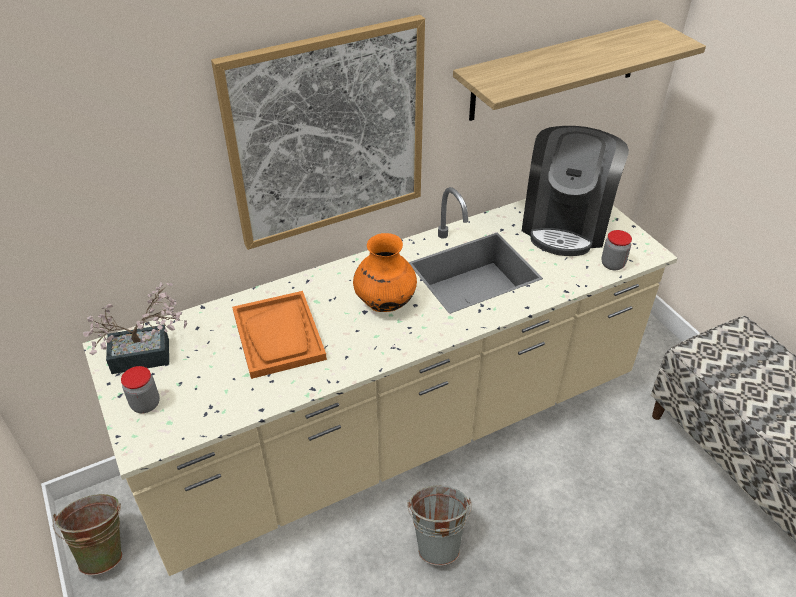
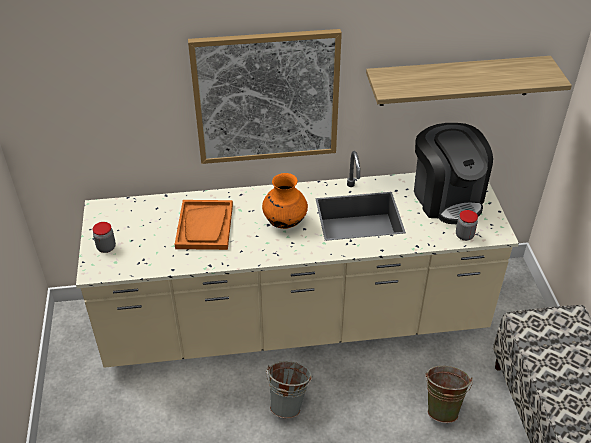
camera: 20 degrees right, 0 degrees up
green bucket [53,494,122,576] -> green bucket moved to [425,366,473,423]
potted plant [83,283,187,374] -> none
coffee machine [522,126,629,256] -> coffee machine turned 60 degrees counterclockwise [414,123,493,224]

